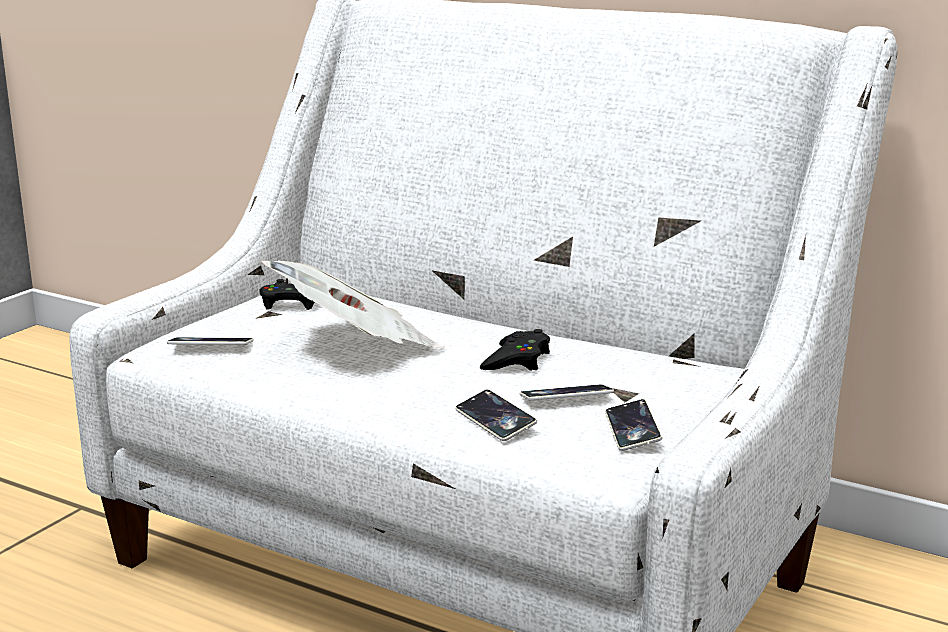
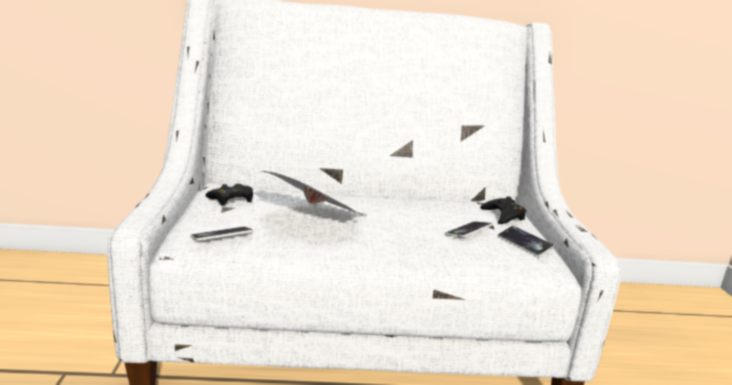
camera: 35 degrees left, 0 degrees up
phone [455,389,537,441] -> none
black game controller [480,329,550,371] -> black game controller moved to [480,197,526,224]

